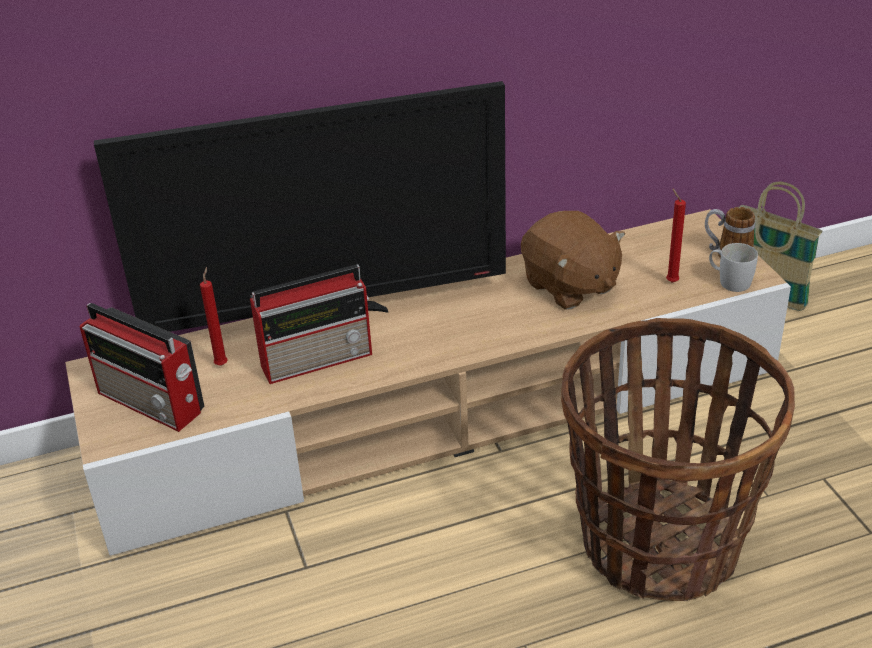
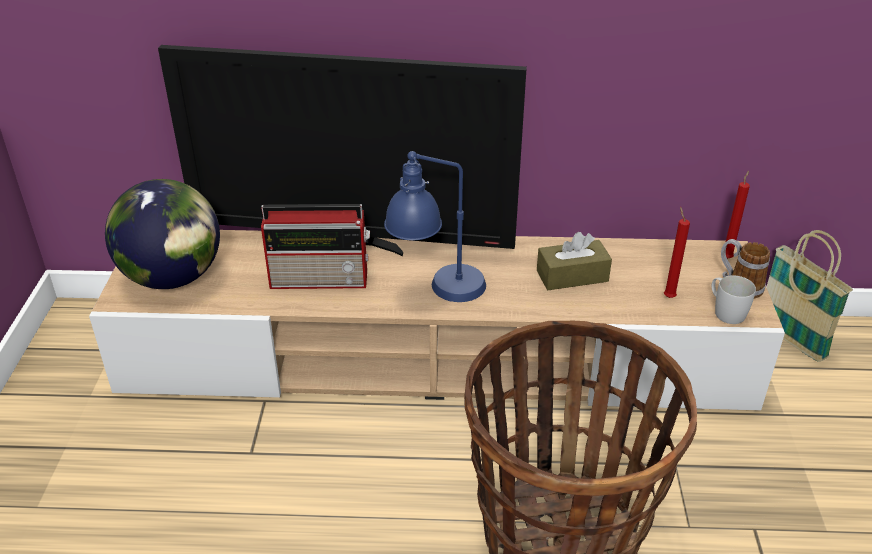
camera: 20 degrees right, 0 degrees up
radio [80,303,204,432] -> globe [105,179,220,289]
red candle [200,267,227,366] -> red candle moved to [726,171,750,259]
brown plush toy [521,211,625,309] -> brown tissue box [537,232,612,290]
none -> blue table lamp [384,151,486,302]

